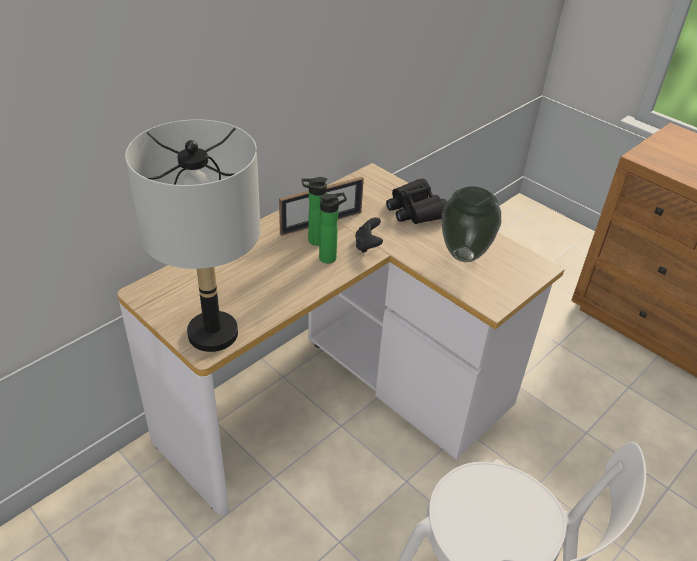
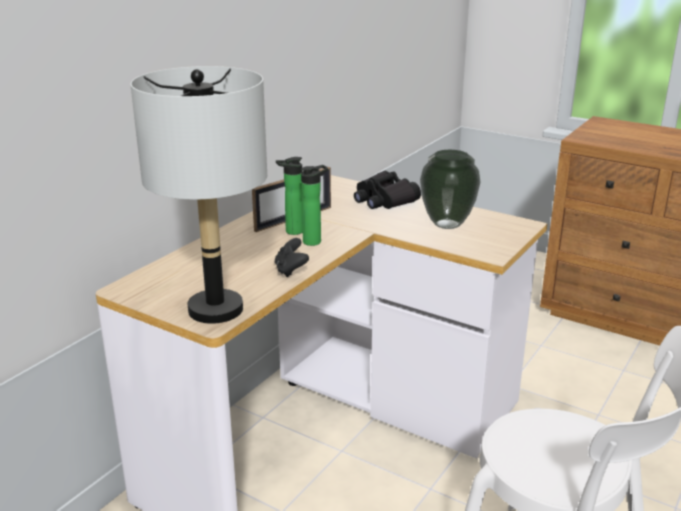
camera: 10 degrees left, 15 degrees down
black game controller [355,217,383,253] -> black game controller moved to [275,238,309,277]

